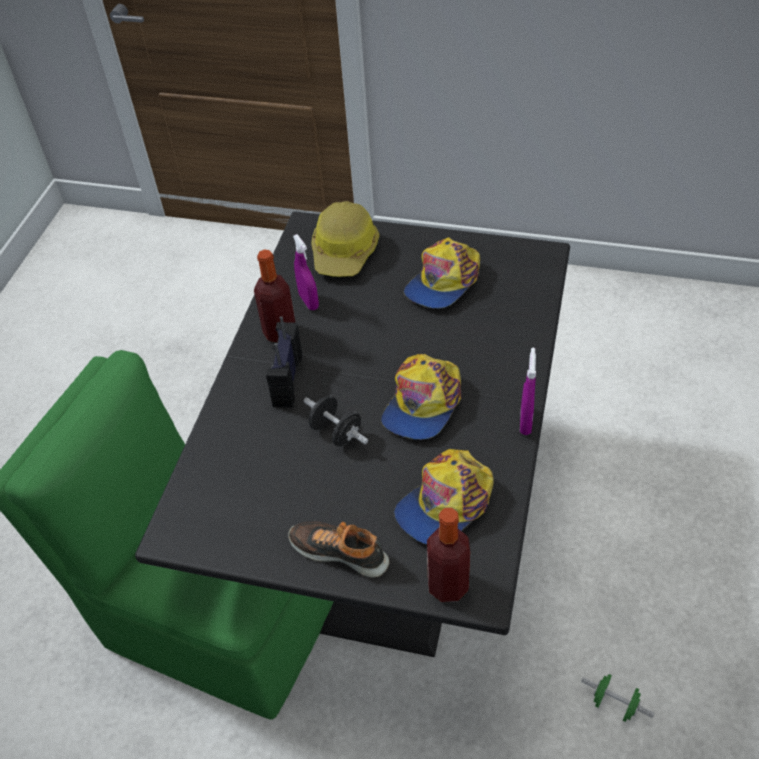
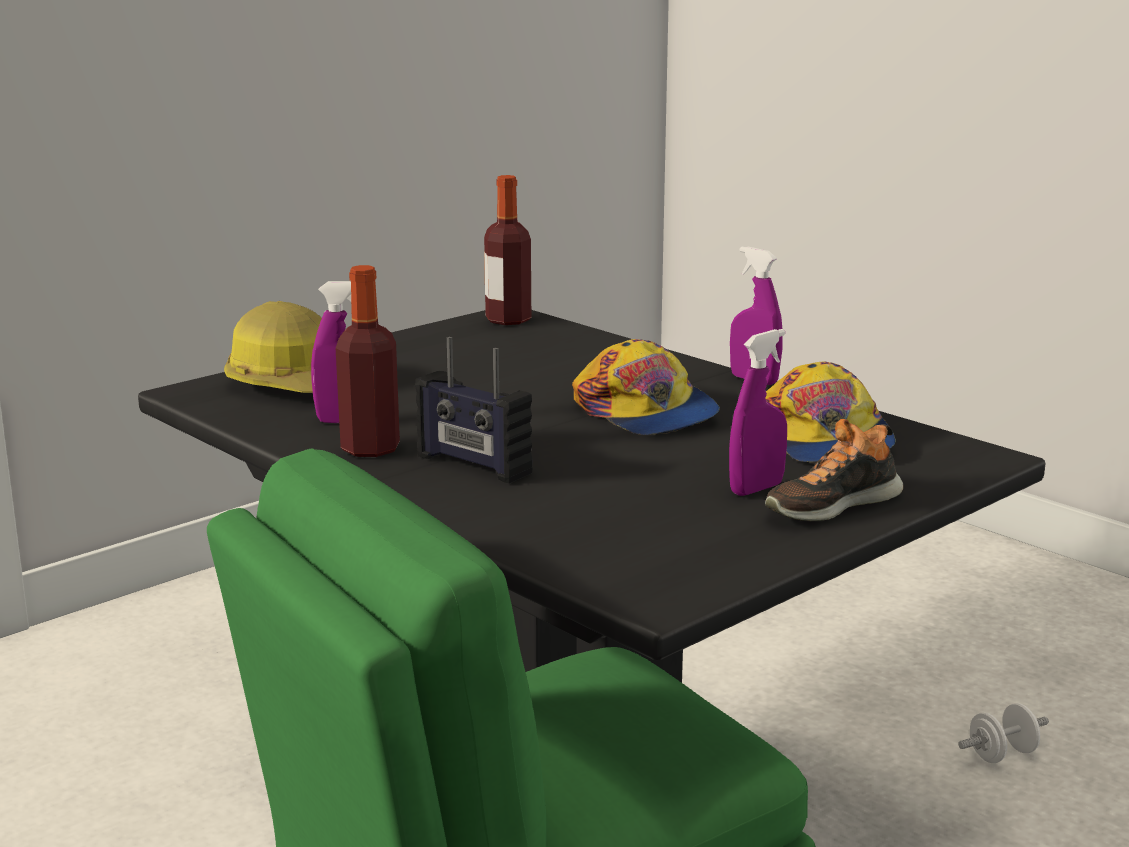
camera: 60 degrees left, 30 degrees down
black dumbbell [304,395,368,447] -> none
cap [404,237,480,308] -> none
bottle [427,508,470,602] -> bottle moved to [484,175,531,325]
green dumbbell [581,674,655,722] -> white dumbbell [958,703,1049,763]
none -> purple spray bottle [729,329,787,496]

